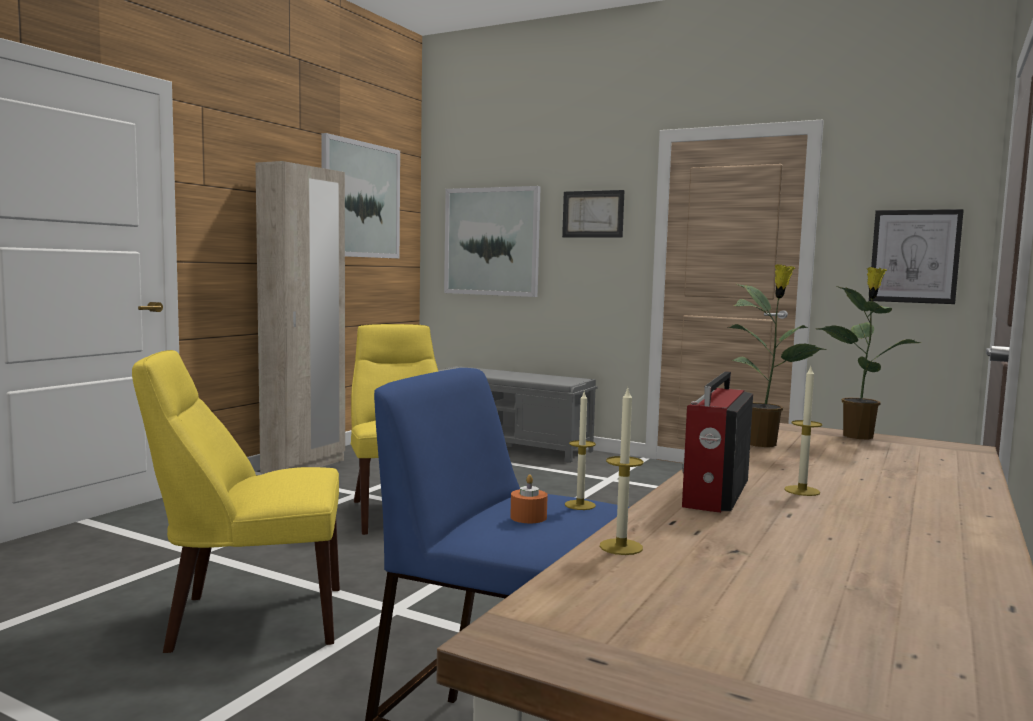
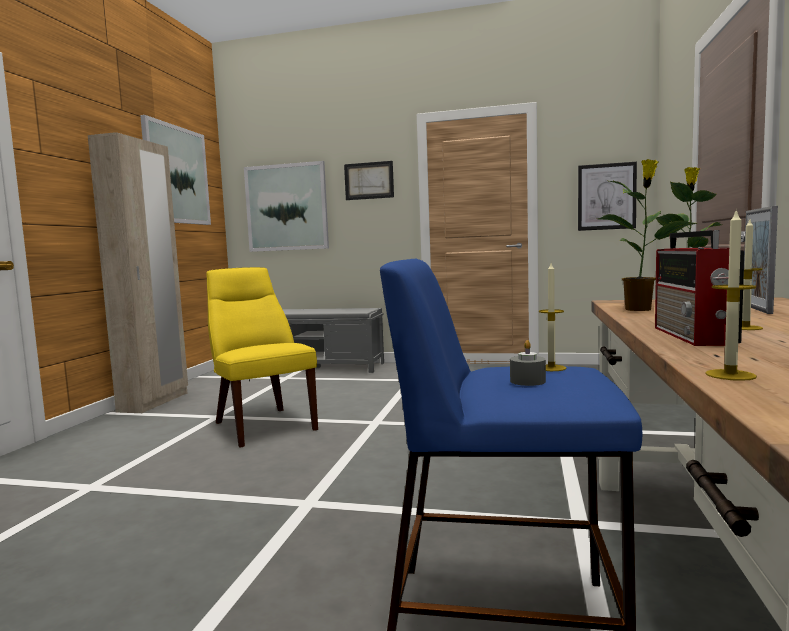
camera: 15 degrees left, 0 degrees up
yellow chair [132,350,340,653] -> none
orange candle [510,475,548,523] -> grey candle [510,340,546,386]
none -> picture frame [744,206,778,314]

